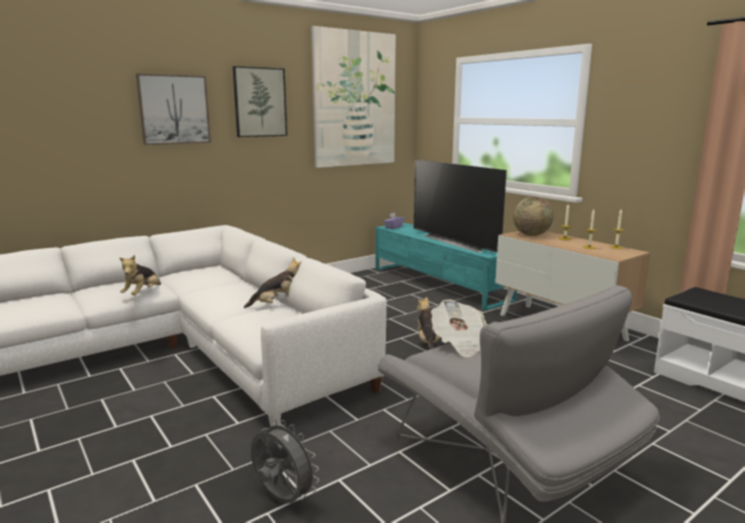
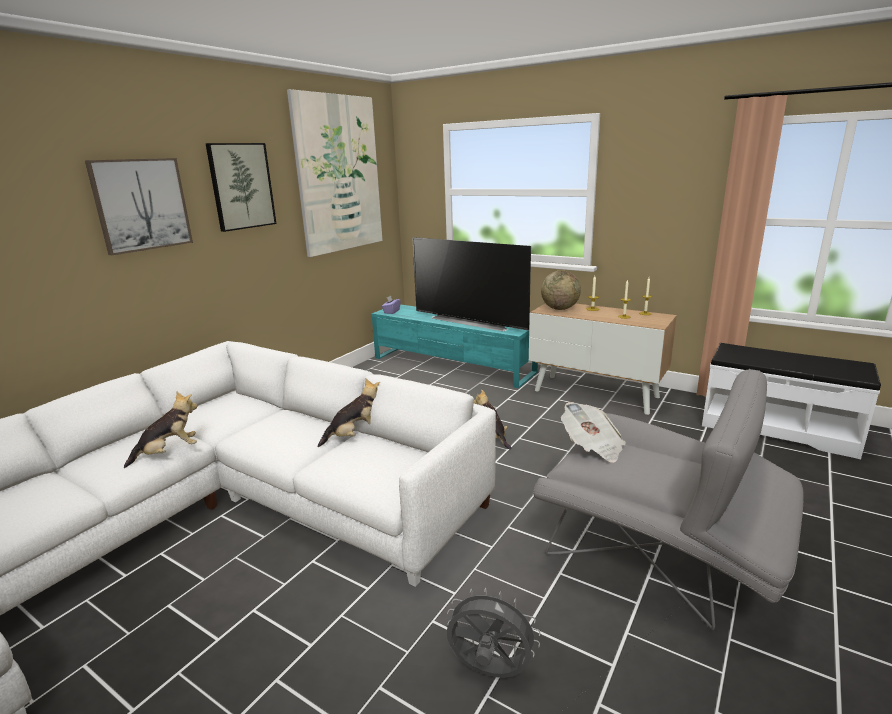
camera: 20 degrees left, 5 degrees up
plush toy [119,255,161,295] -> plush toy turned 120 degrees counterclockwise [124,391,197,468]

